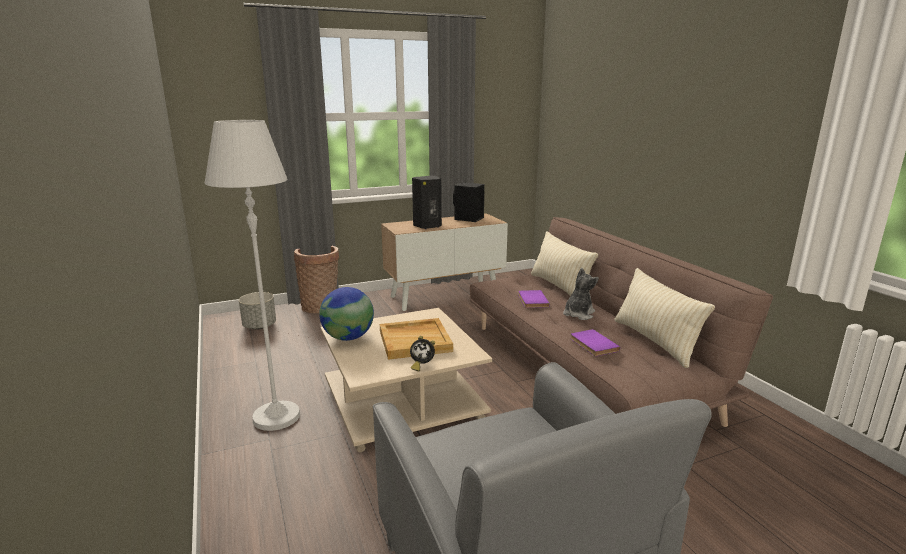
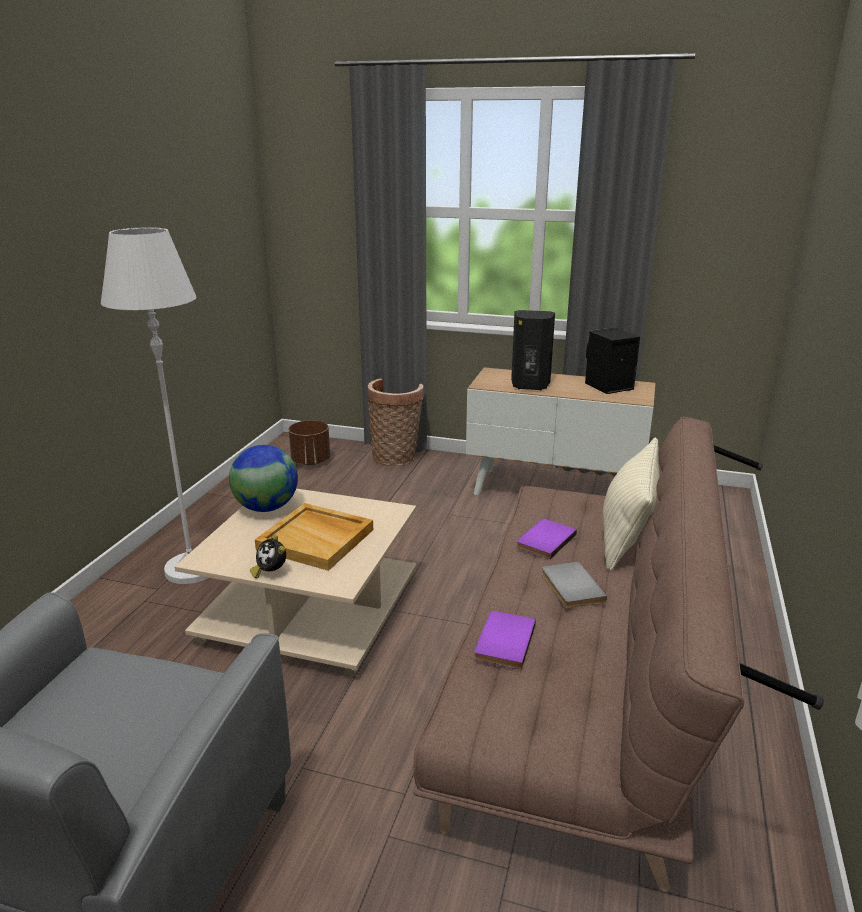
camera: 40 degrees right, 5 degrees up
grey planter [239,292,276,329] -> brown planter [289,420,330,465]
plush toy [563,268,599,320] -> grey book [542,561,607,609]
beige pillow [615,268,715,368] -> none

